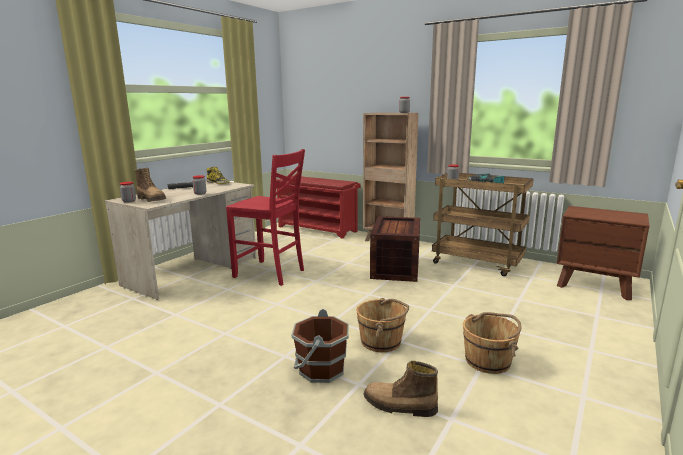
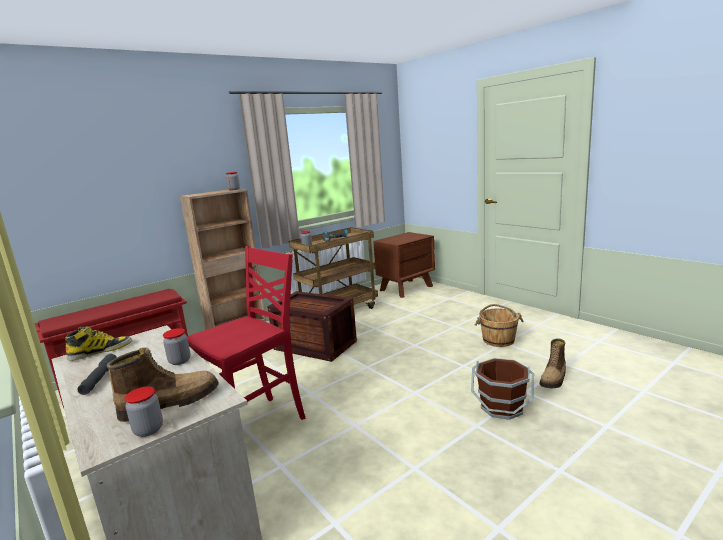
camera: 70 degrees left, 0 degrees up
brown bucket [356,298,409,352] -> none

